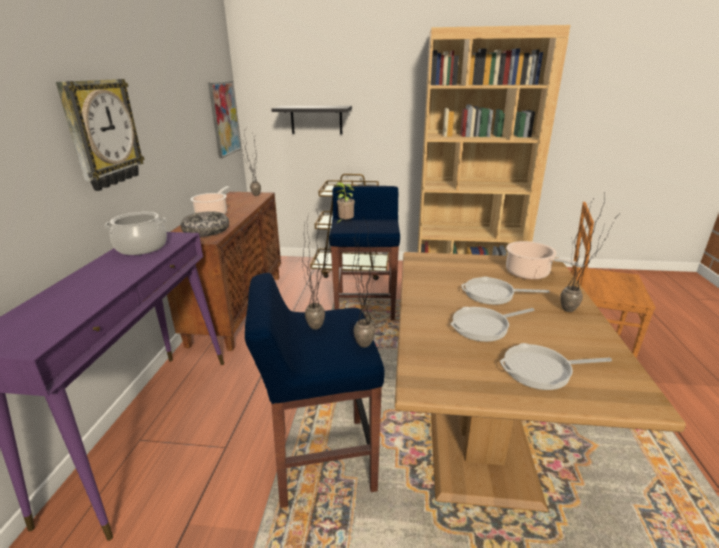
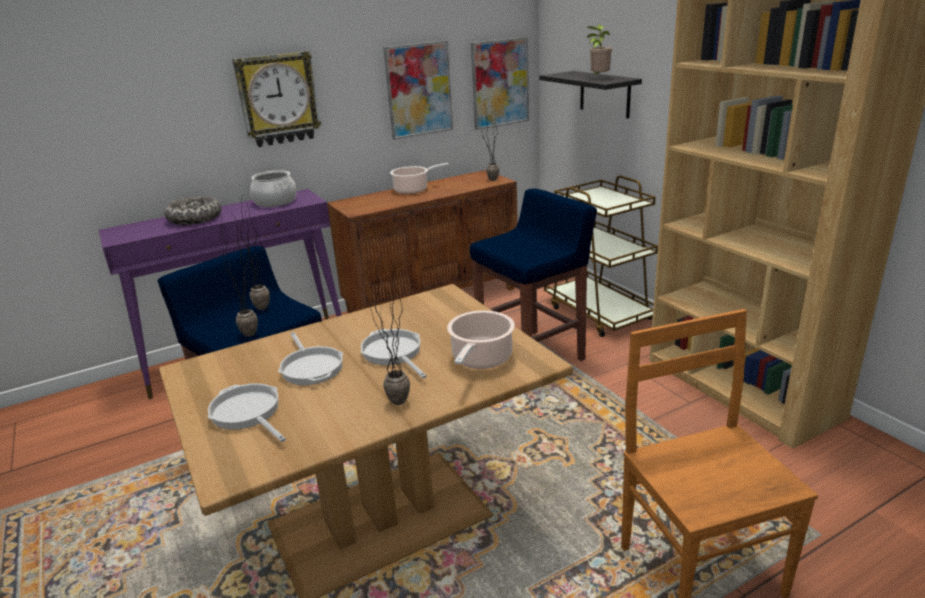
camera: 55 degrees right, 0 degrees up
bowl [181,211,229,237] -> bowl moved to [164,196,221,225]
potted plant [334,182,355,224] -> potted plant moved to [587,25,612,74]
frying pan [451,307,535,342] -> frying pan turned 150 degrees counterclockwise [278,332,343,385]
none -> picture [383,41,453,140]

